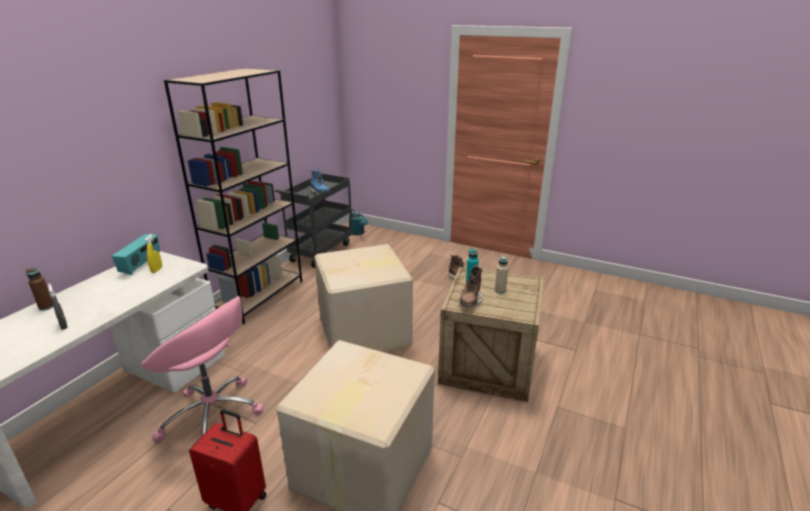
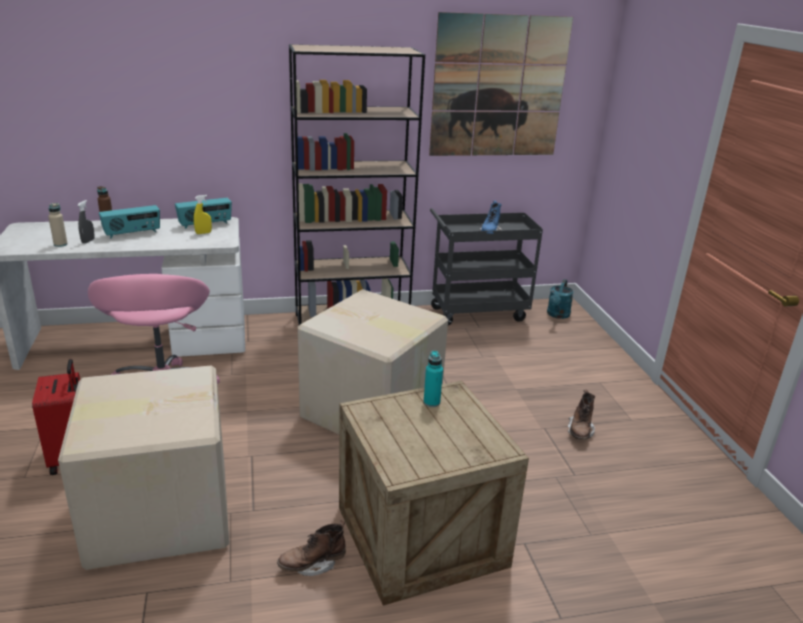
camera: 50 degrees right, 0 degrees up
brown boot [458,264,483,307] -> brown boot moved to [277,521,346,576]
beige bottle [495,255,508,293] -> beige bottle moved to [48,203,68,247]
none -> radio [99,205,160,238]
none -> picture [429,12,573,156]

